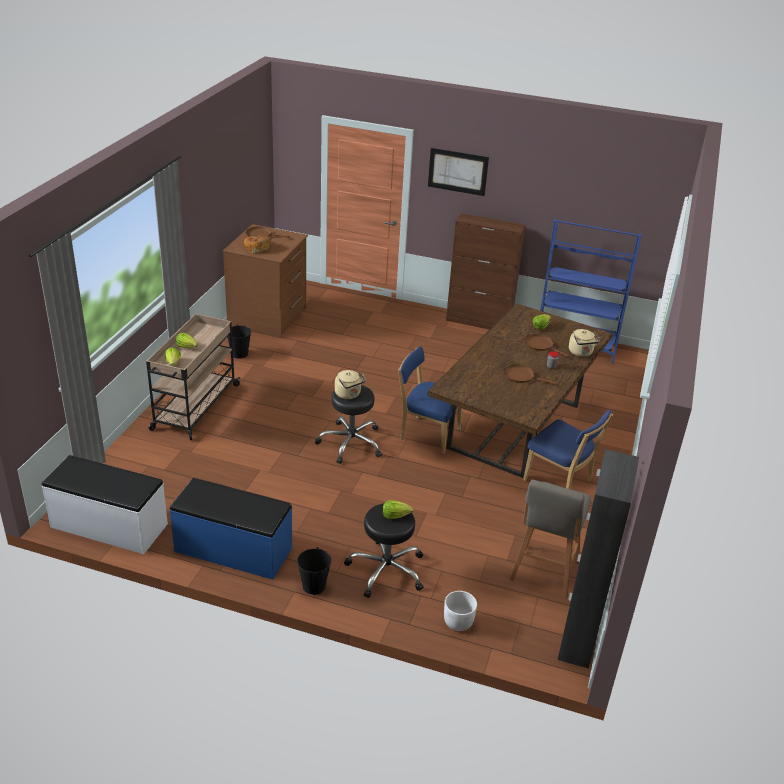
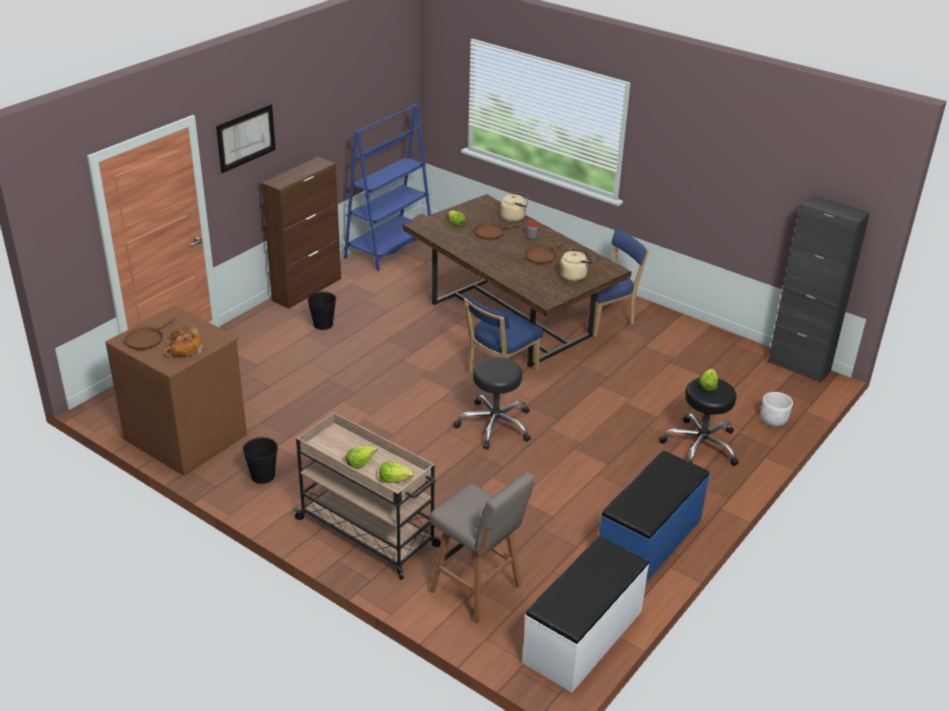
camera: 70 degrees left, 0 degrees up
black bucket [297,547,332,595] -> black bucket moved to [308,291,336,330]
beige kettle [335,370,366,399] -> beige kettle moved to [560,249,593,281]
grey stool [510,480,591,598] -> grey stool moved to [430,472,535,624]

